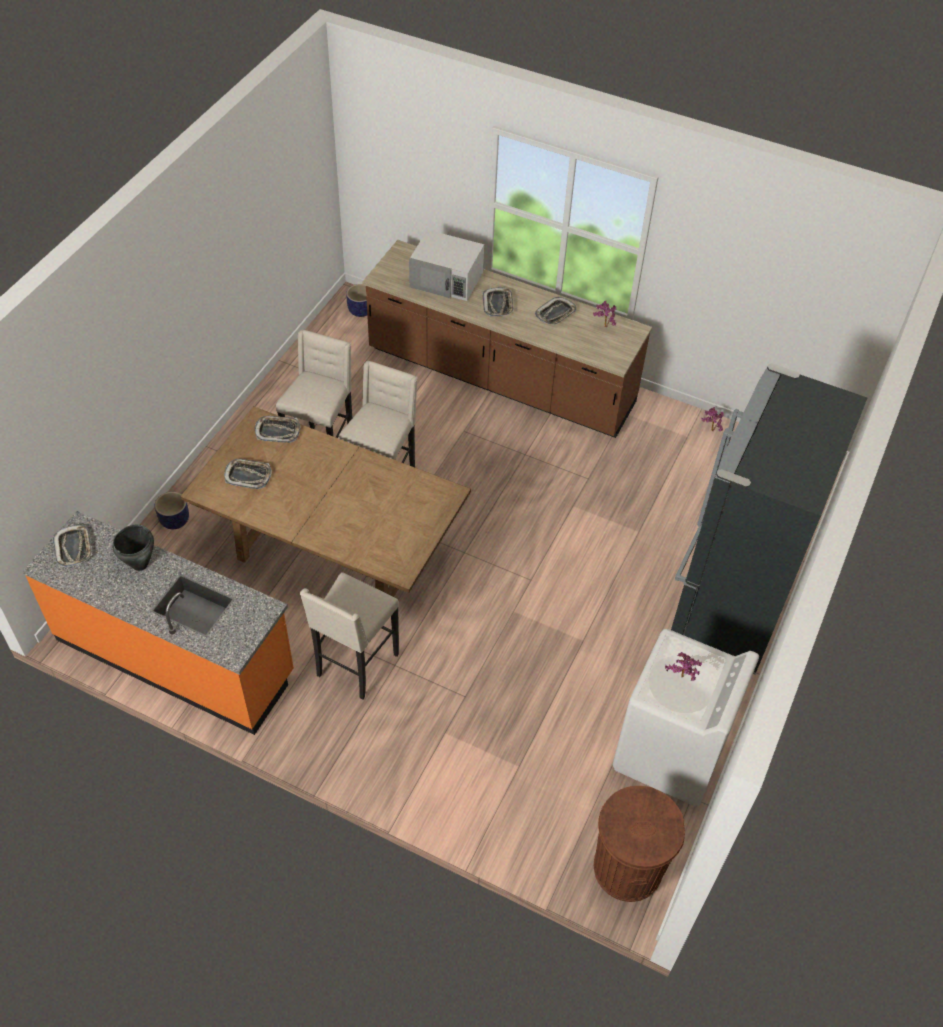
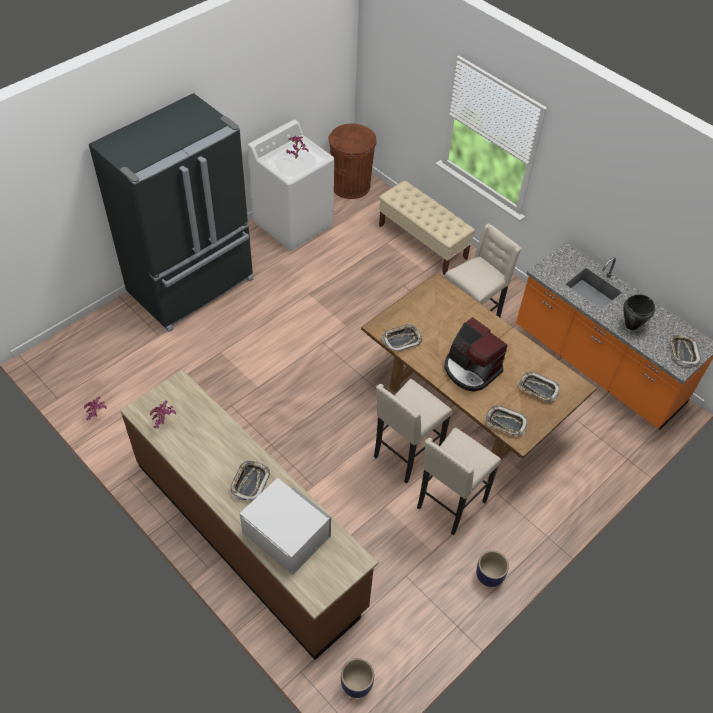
camera: 160 degrees left, 0 degrees up
planter [154,492,189,529] -> planter moved to [476,551,509,587]
tray [535,297,577,325] -> tray moved to [382,323,423,352]
none -> beige bench [379,181,475,275]
none -> coffee machine [444,317,507,392]

